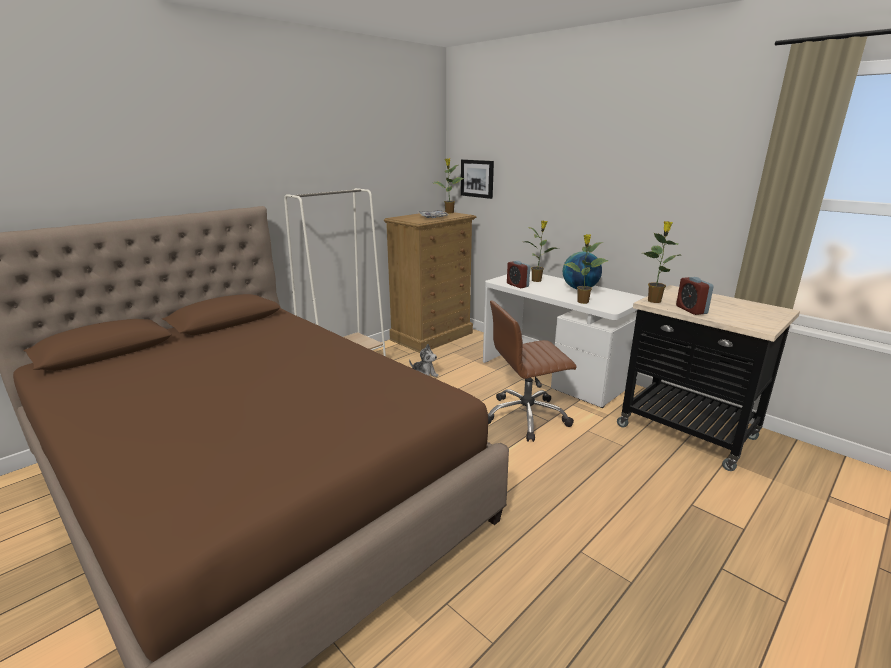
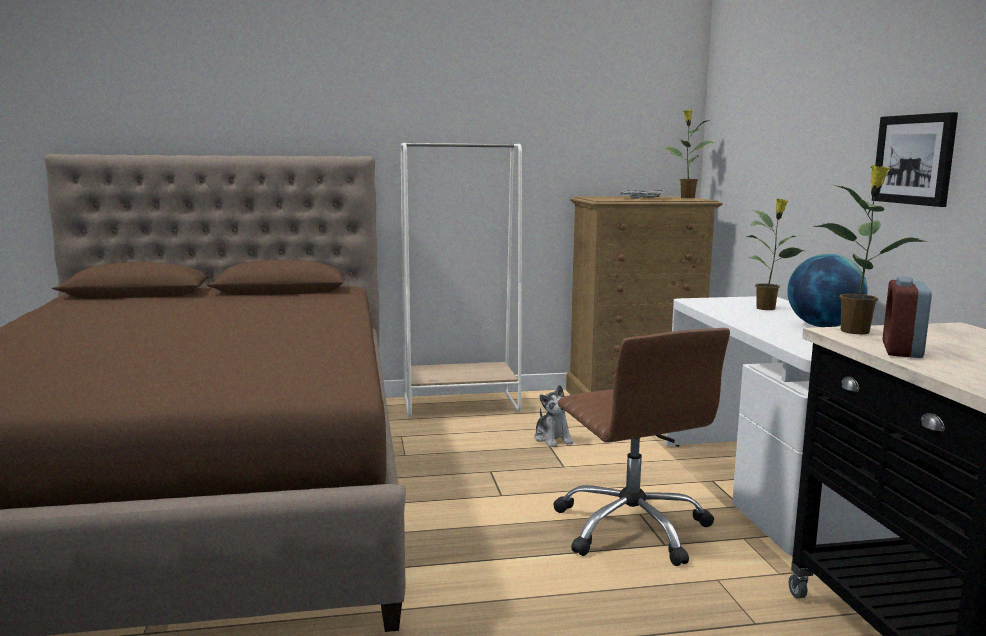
camera: 35 degrees right, 10 degrees down
picture [461,159,494,199] -> picture moved to [872,112,958,207]
brown office chair [488,300,577,442] -> brown office chair turned 135 degrees counterclockwise [553,328,730,566]
alarm clock [507,261,530,288] -> none
potted plant [563,234,609,304] -> none

